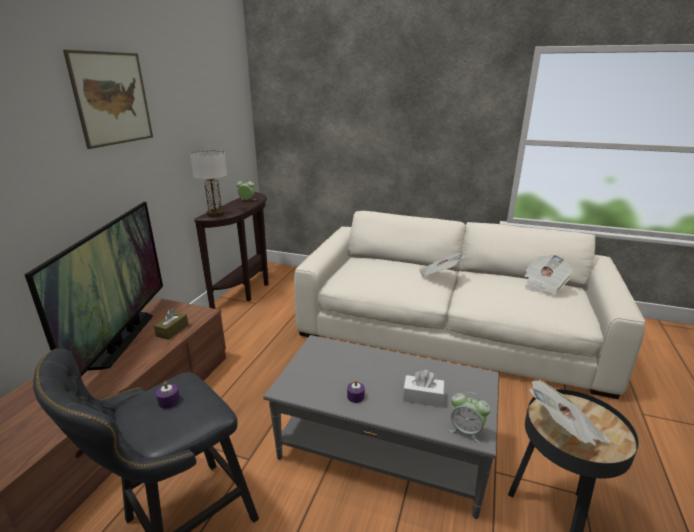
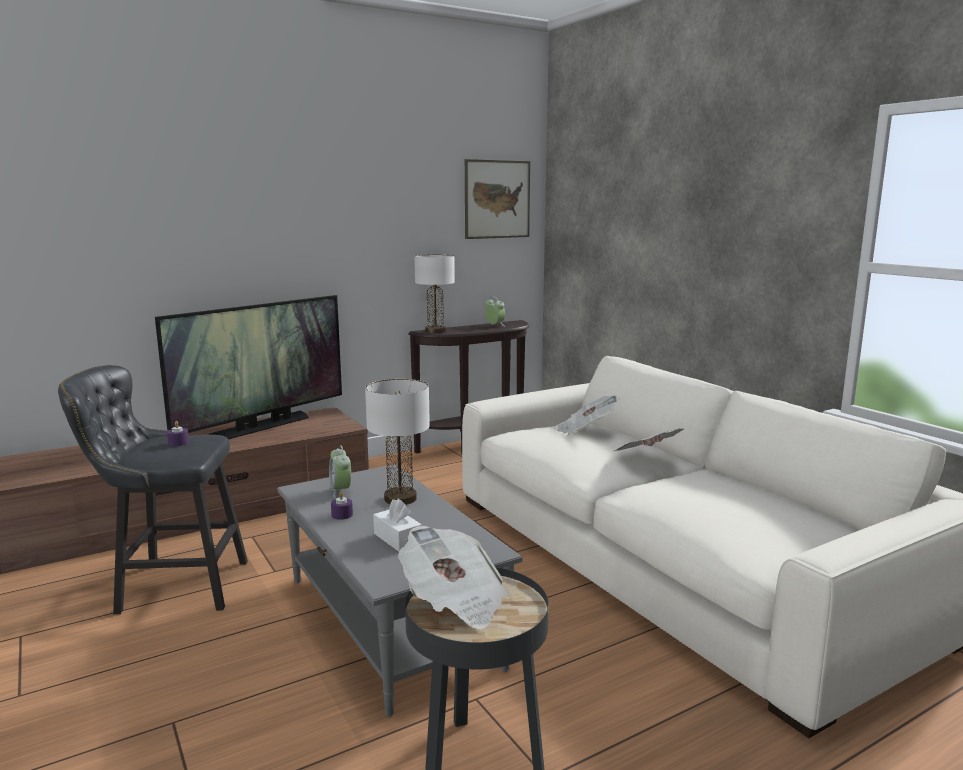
camera: 40 degrees right, 10 degrees down
picture [63,50,153,149] -> picture moved to [465,159,530,239]
brown tissue box [154,308,189,340] -> none
alarm clock [449,392,491,443] -> alarm clock moved to [329,446,351,498]
newspaper [524,255,574,294] -> newspaper moved to [554,395,620,435]
none -> table lamp [365,379,430,505]

